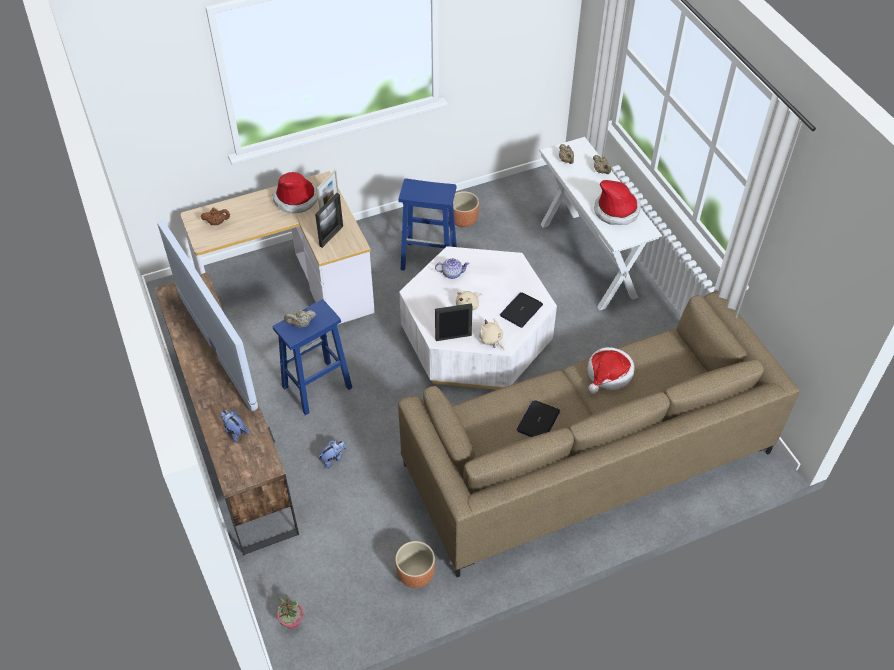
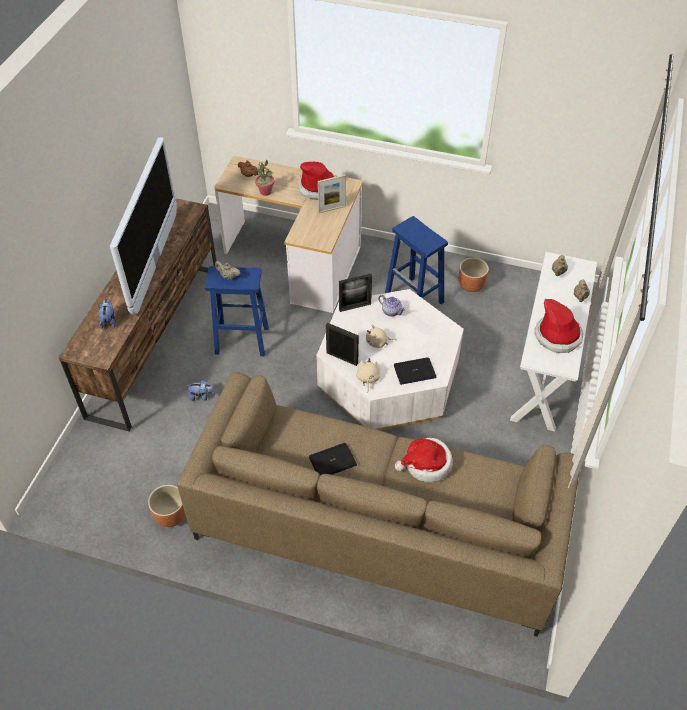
camera: 40 degrees right, 0 degrees up
potted plant [277,593,303,629] -> potted plant moved to [255,160,274,196]
picture frame [315,193,343,248] -> picture frame moved to [339,274,372,312]

